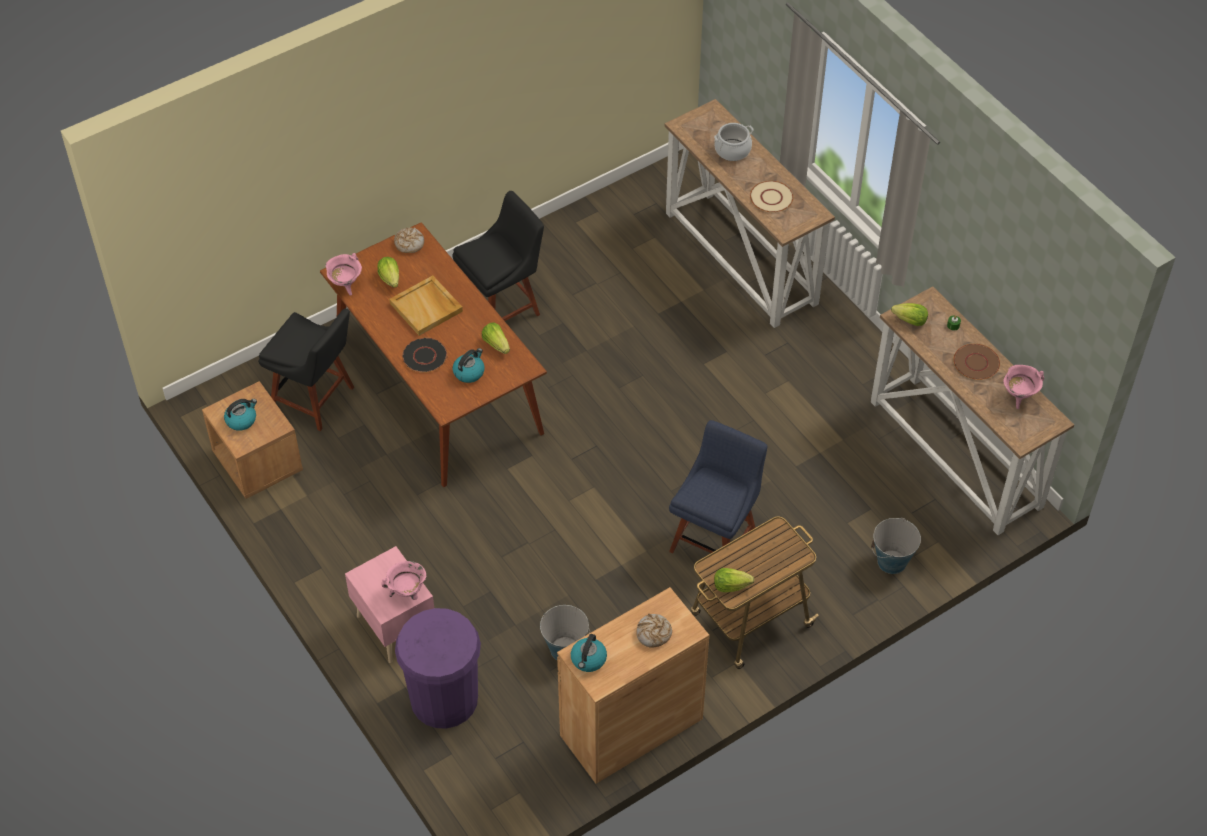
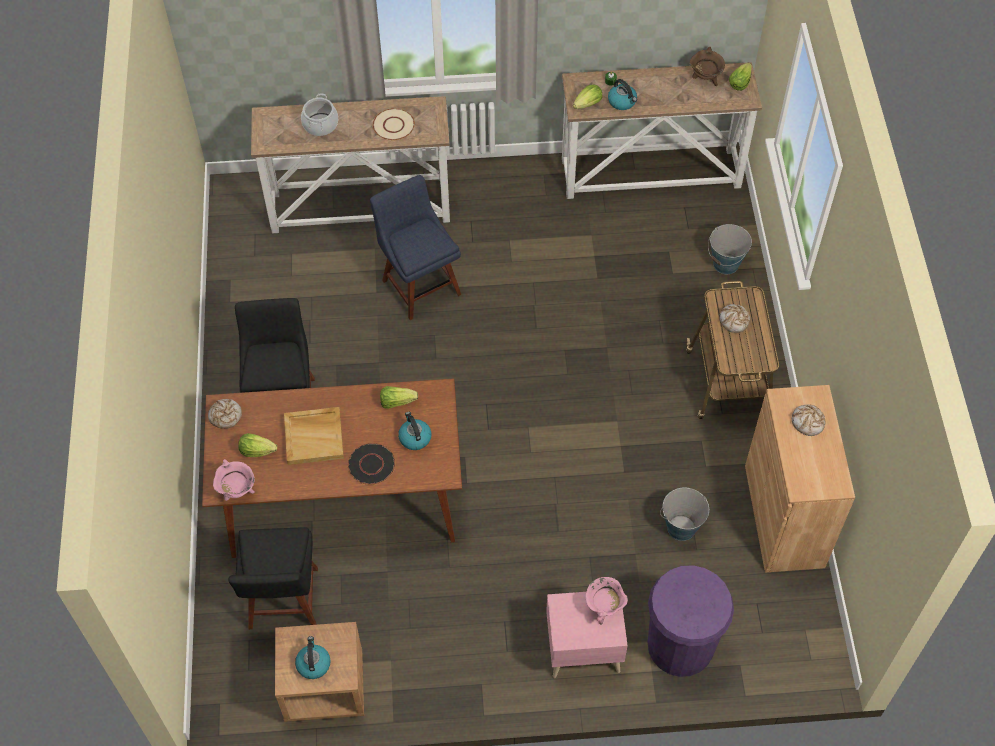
camera: 60 degrees left, 5 degrees up
black chair [258,308,354,431] -> black chair turned 120 degrees clockwise [228,527,318,630]
kettle [571,634,607,672] -> kettle moved to [608,79,637,110]
blue chair [669,420,768,564] -> blue chair moved to [370,175,462,320]
lettuce [714,568,754,592] -> lettuce moved to [729,63,752,91]
brown plate [953,344,1000,380] -> none
pink cooking pot [1004,365,1044,409] -> brown cooking pot [690,47,725,86]
none -> bread [719,304,750,333]

